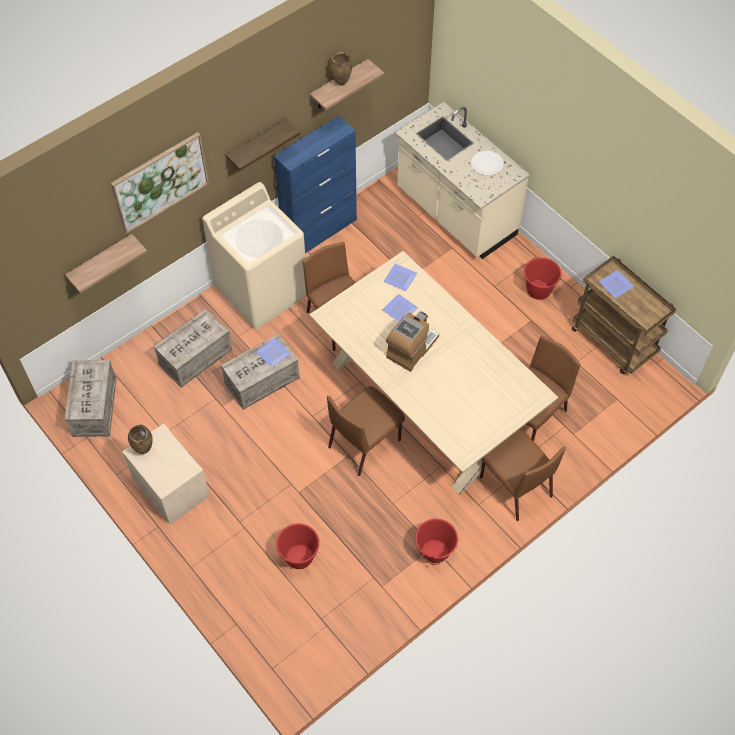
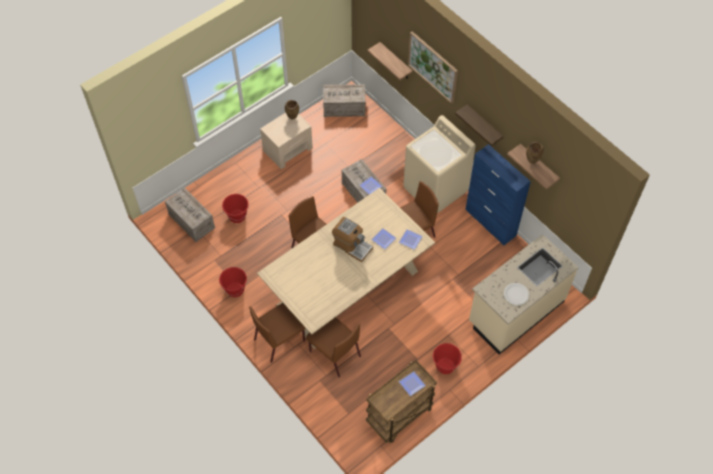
camera: 90 degrees right, 0 degrees up
crate [154,309,232,388] -> crate moved to [165,188,215,242]

